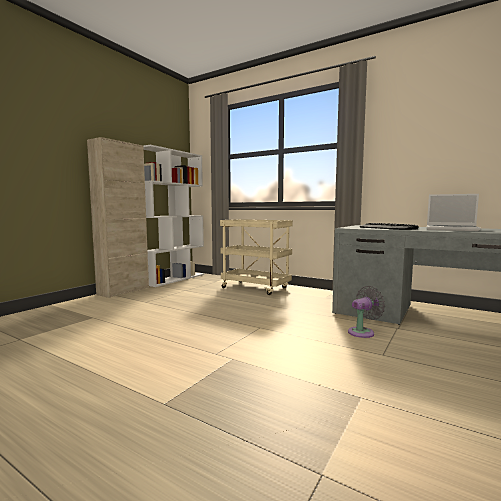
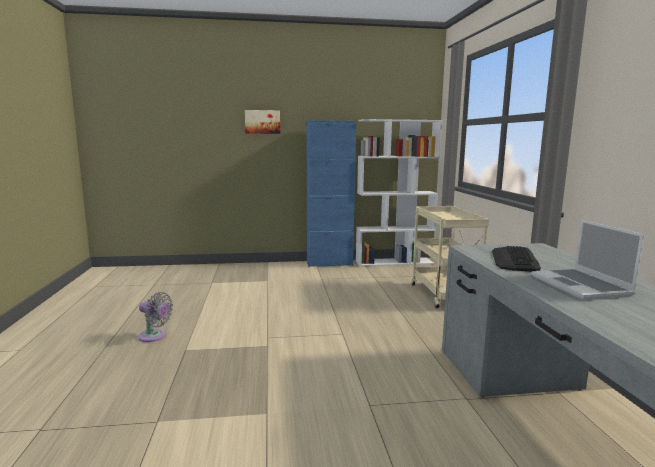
camera: 50 degrees right, 5 degrees up
beige cabinet [87,137,149,298] -> blue cabinet [307,120,356,267]
grey fan [348,286,385,338] -> grey fan moved to [138,292,173,342]
none -> picture [245,110,280,134]

